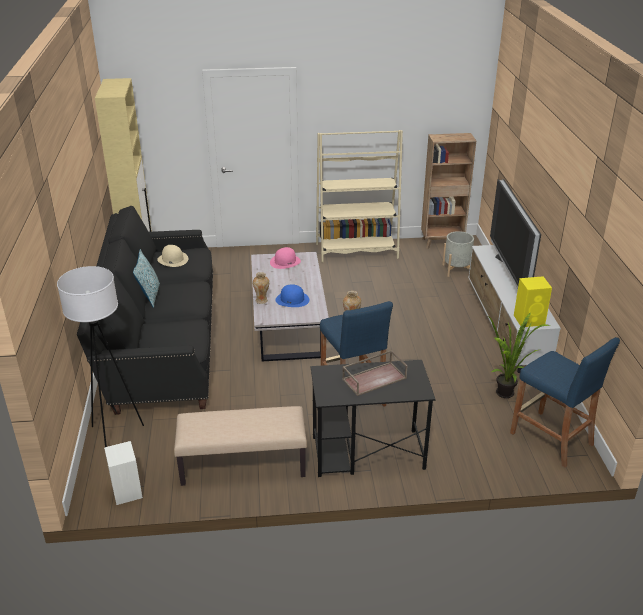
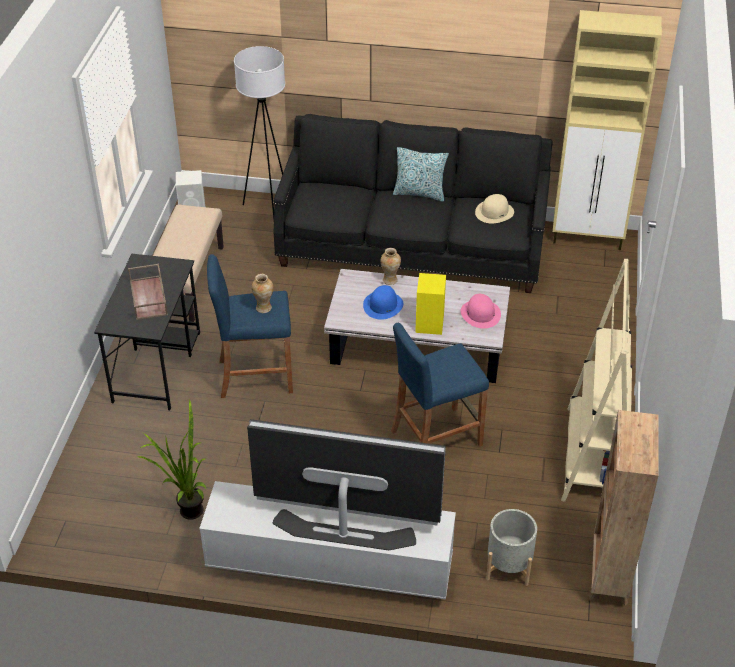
camera: 105 degrees right, 10 degrees up
blue stool [510,337,620,468] -> blue stool moved to [391,323,489,447]
yellow speaker [514,276,552,327] -> yellow speaker moved to [415,273,446,335]

